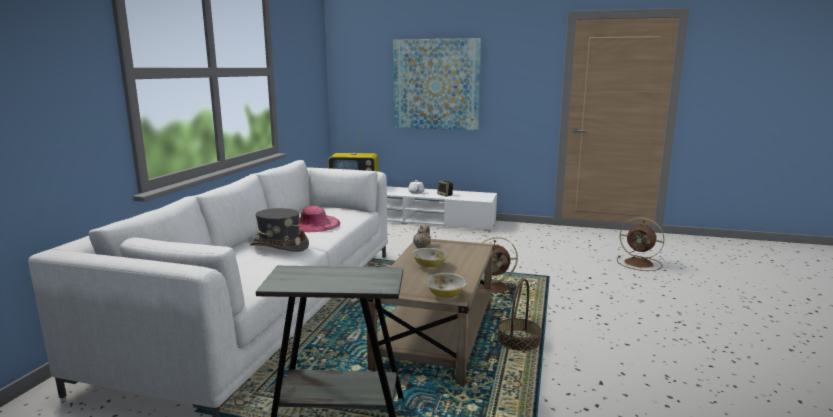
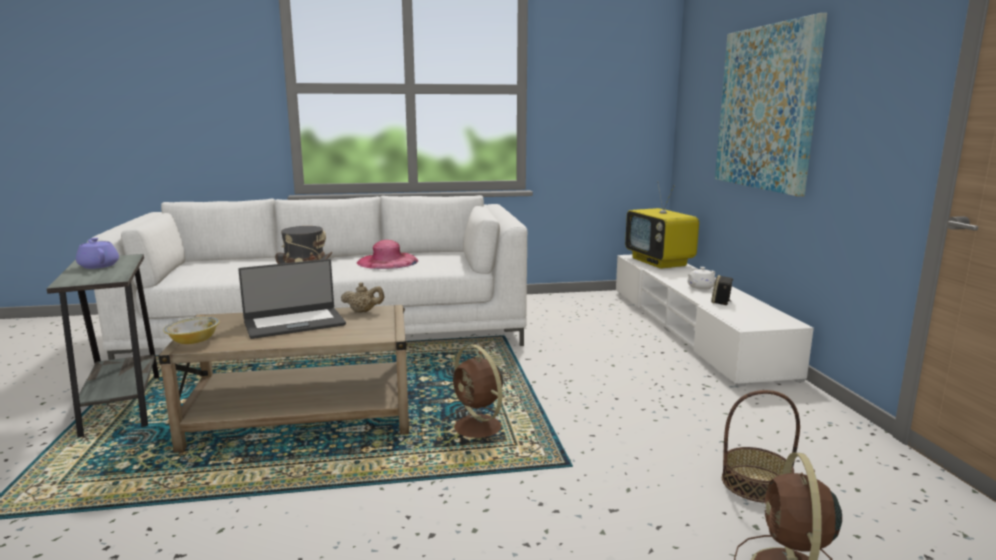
camera: 65 degrees right, 0 degrees up
bowl [412,248,448,268] -> laptop [238,259,346,339]
basket [498,279,541,351] -> basket moved to [722,390,800,503]
none -> purple teapot [76,238,119,269]

